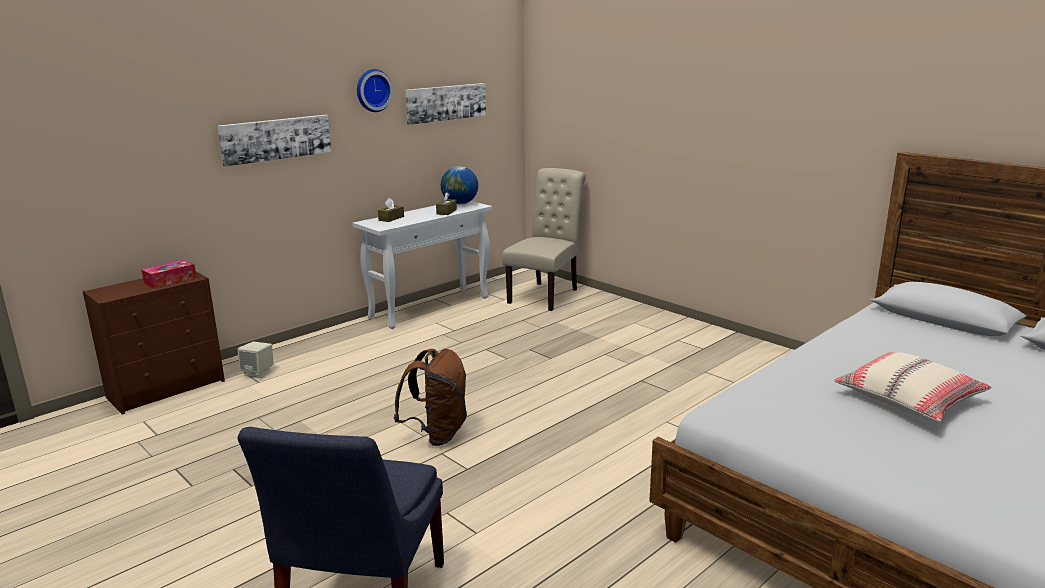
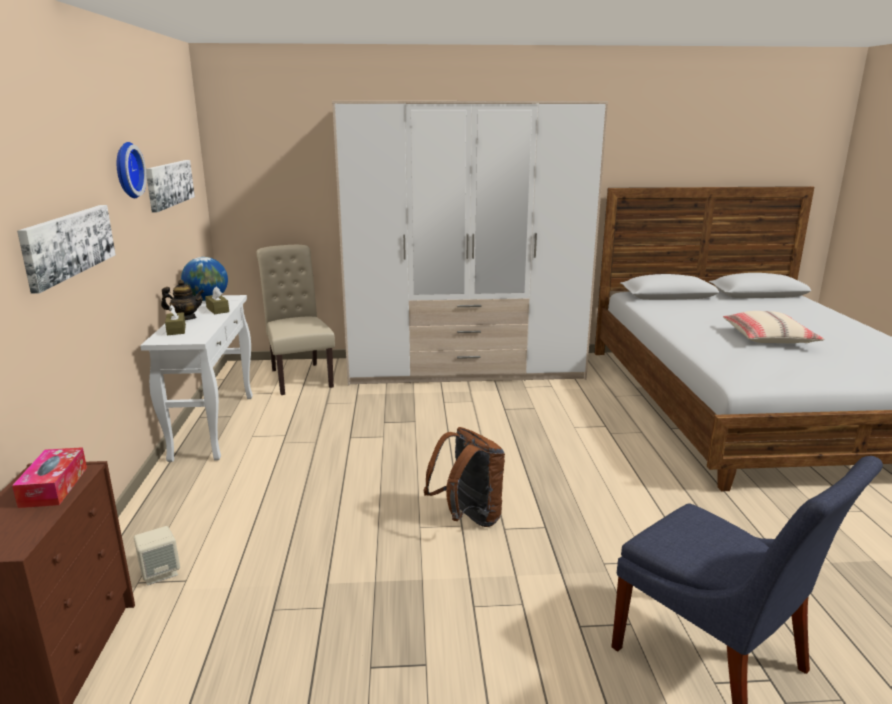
camera: 50 degrees left, 0 degrees up
none -> teapot [161,280,204,320]
none -> wardrobe [332,101,608,385]

